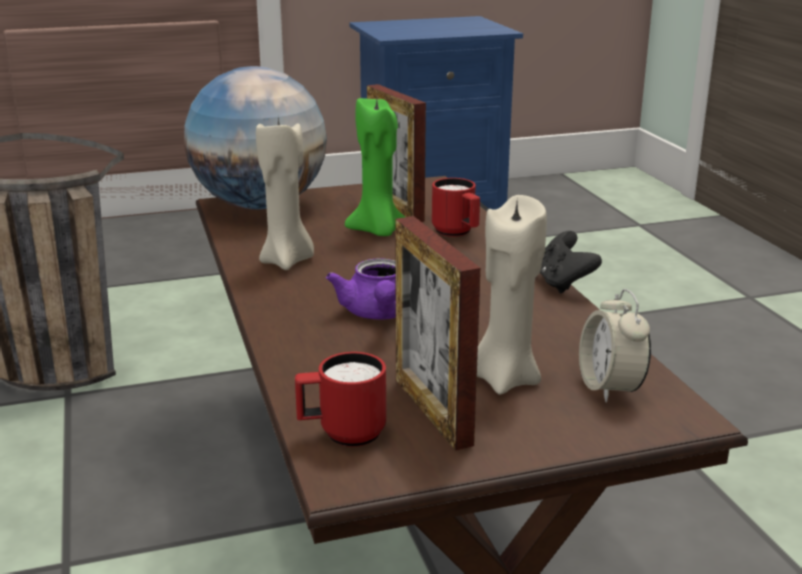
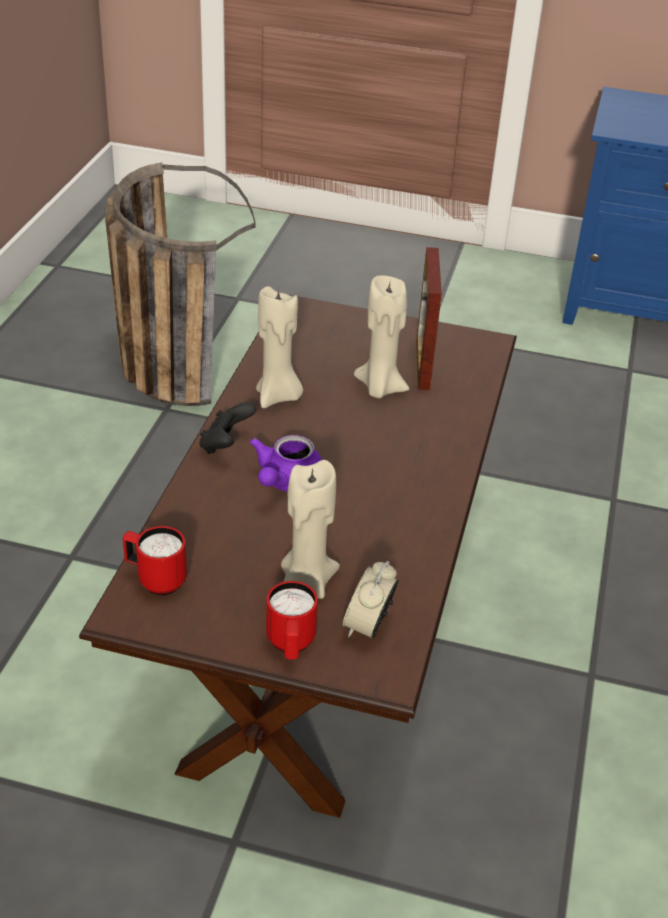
camera: 30 degrees right, 15 degrees up
globe [184,66,327,210] -> none
green candle [345,98,405,236] -> beige candle [354,275,409,398]
picture frame [395,216,481,451] -> none
red mug [432,178,480,237] -> red mug moved to [266,581,318,660]
black game controller [540,231,602,293] -> black game controller moved to [199,402,256,454]

